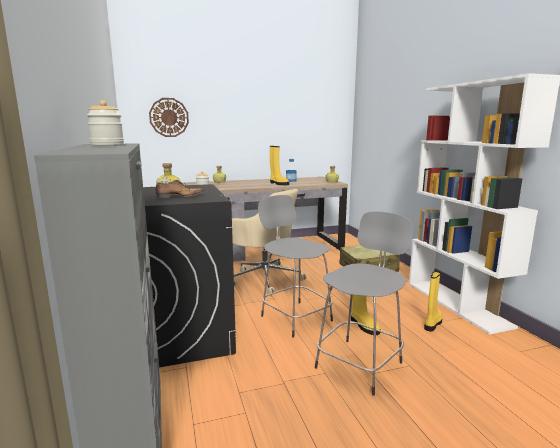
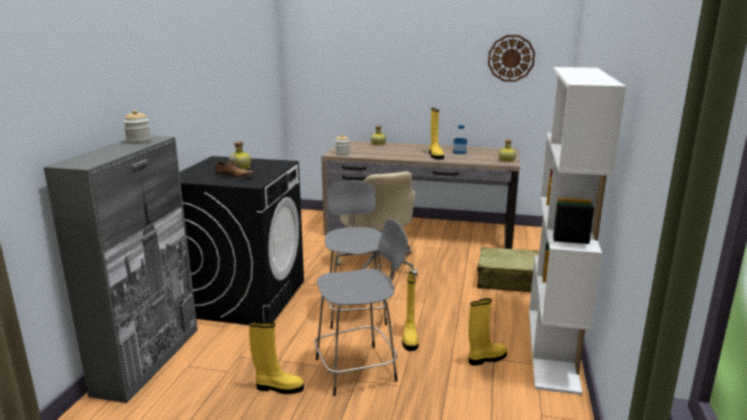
camera: 30 degrees right, 5 degrees up
wall clock [149,98,189,137] -> wall clock moved to [488,35,535,82]
none -> yellow boot [249,322,304,394]

